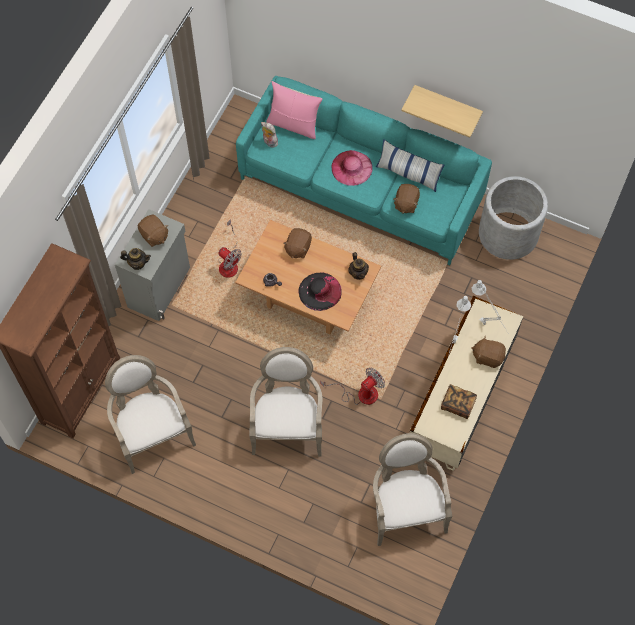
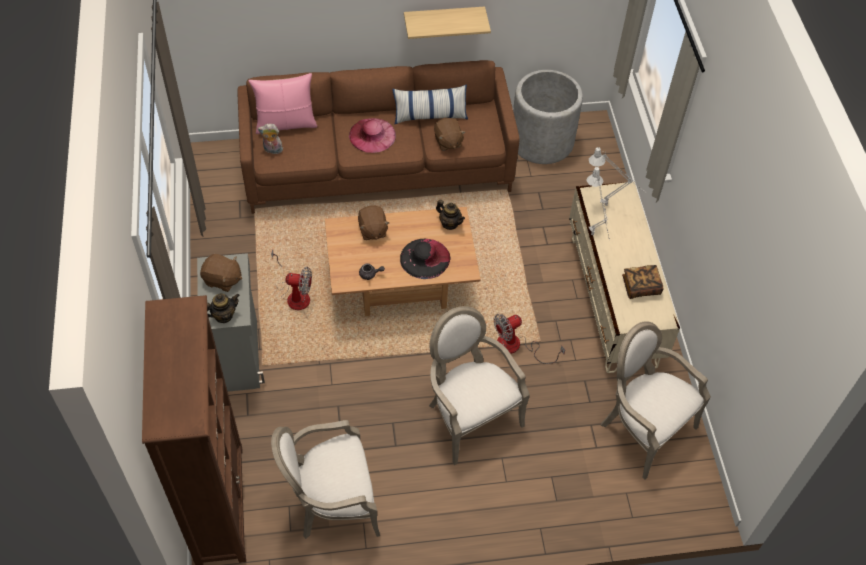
camera: 35 degrees left, 10 degrees down
armchair [105,355,196,474] -> armchair turned 45 degrees counterclockwise [271,420,380,539]
turquoise sofa [236,76,492,265] -> brown sofa [237,60,520,214]
fan [320,367,385,405] -> fan turned 135 degrees counterclockwise [494,314,565,364]
brown plush toy [471,337,506,368] -> none

